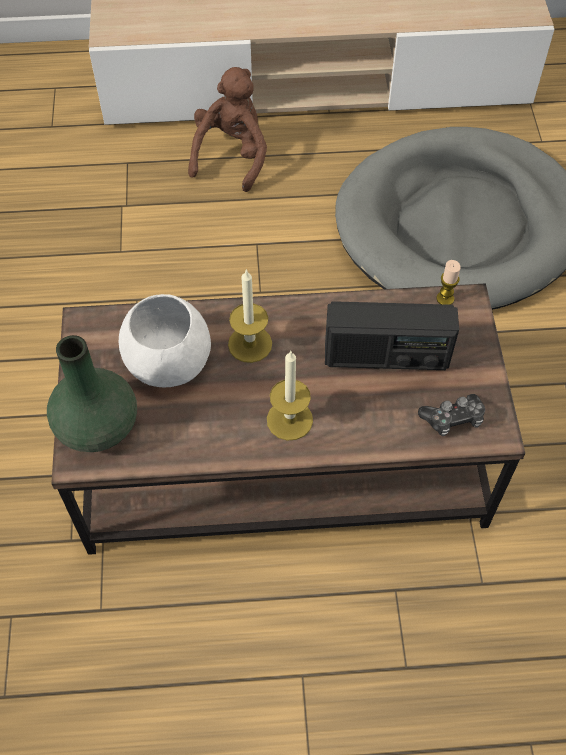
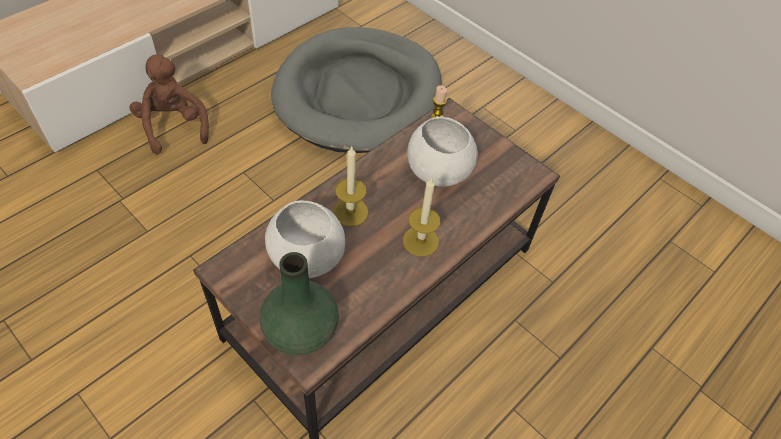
camera: 45 degrees left, 5 degrees down
radio [325,301,459,370] -> white bowl [407,117,478,187]
game controller [418,394,485,436] -> none

